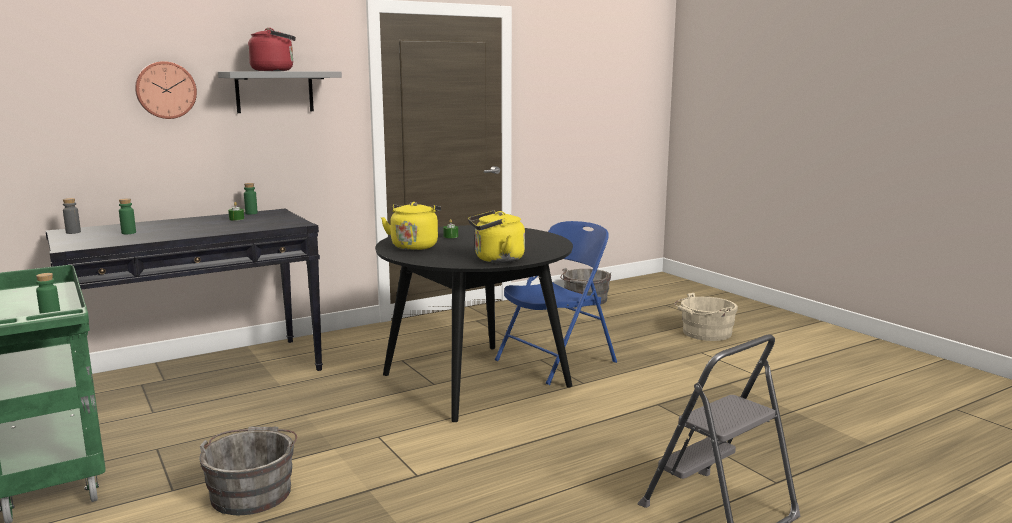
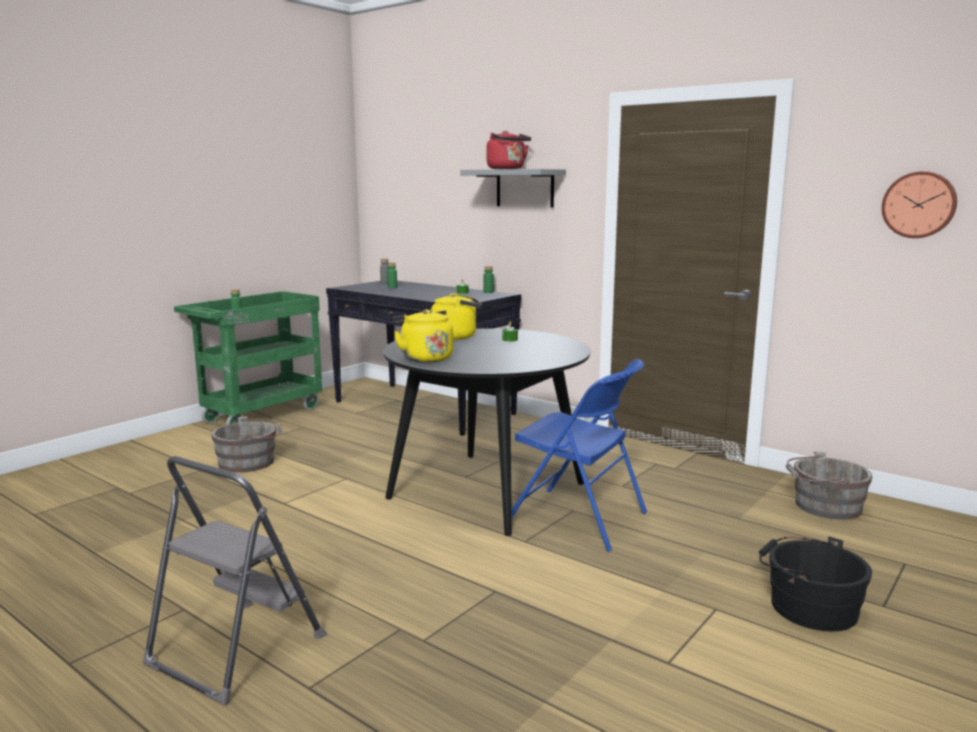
camera: 70 degrees right, 0 degrees up
wall clock [135,61,197,119] -> wall clock moved to [882,171,957,238]
beige bucket [675,293,738,341] -> black bucket [759,536,872,631]

